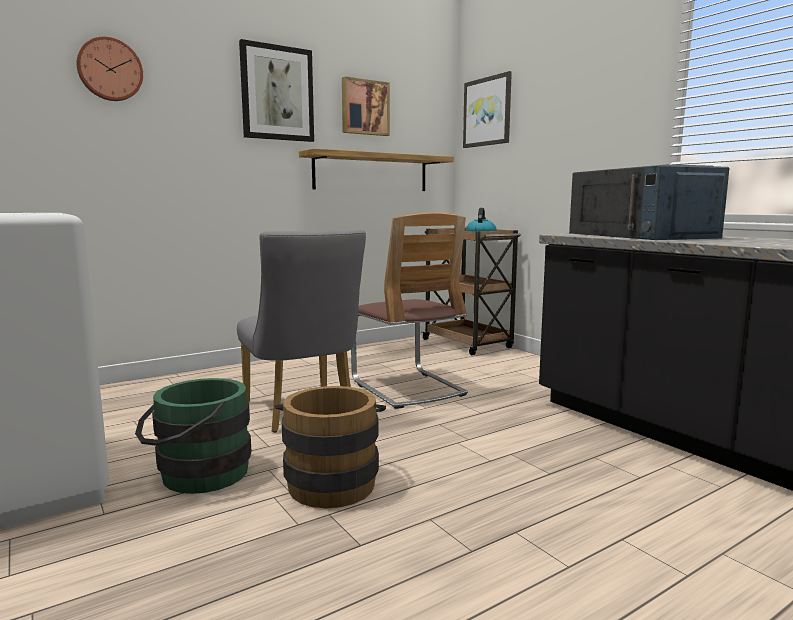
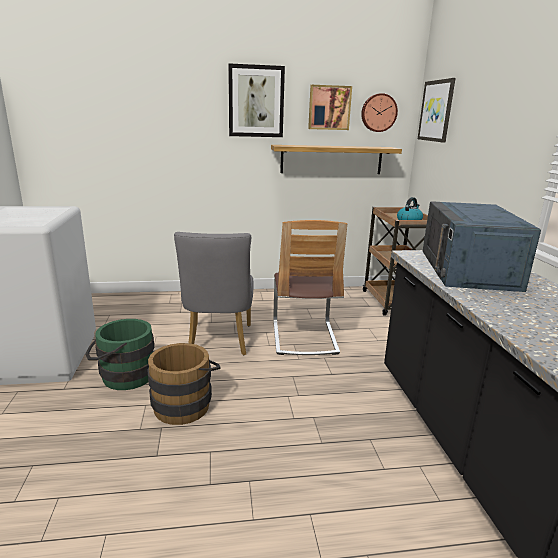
camera: 25 degrees right, 10 degrees up
wall clock [76,36,143,101] -> wall clock moved to [361,93,398,132]

